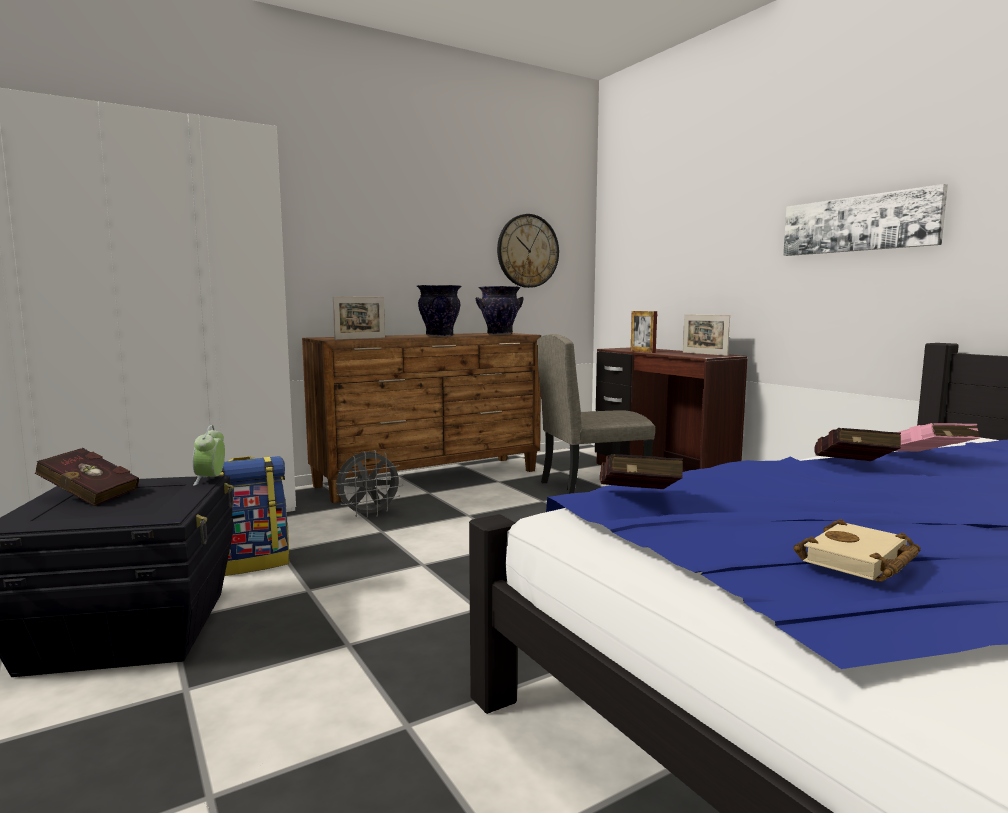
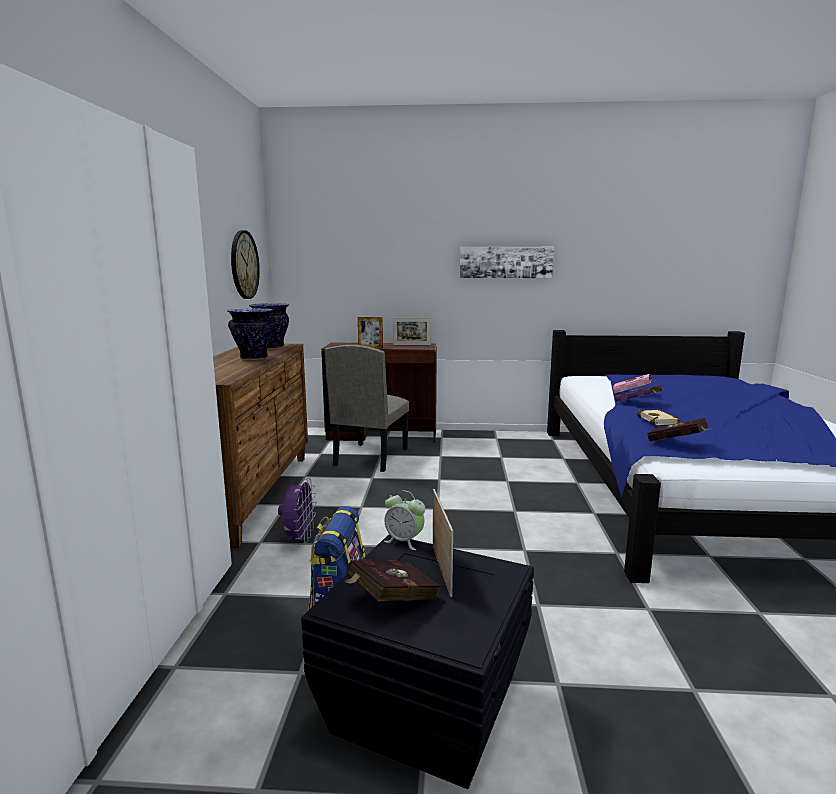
camera: 55 degrees left, 5 degrees up
picture frame [333,296,385,340] -> picture frame moved to [433,489,453,597]
grey fan [336,450,404,518] -> purple fan [278,478,317,545]
beige book [793,519,921,582] -> beige book moved to [636,409,681,425]
red book [815,428,901,461] -> purple book [614,385,663,402]

